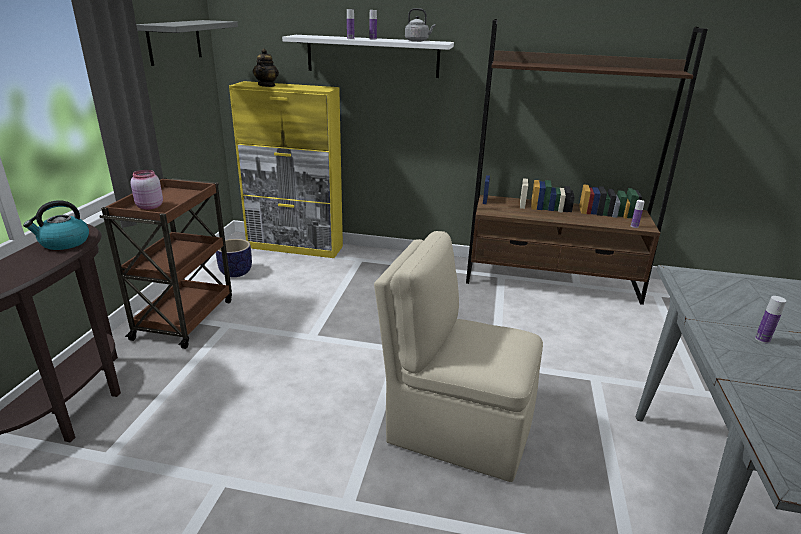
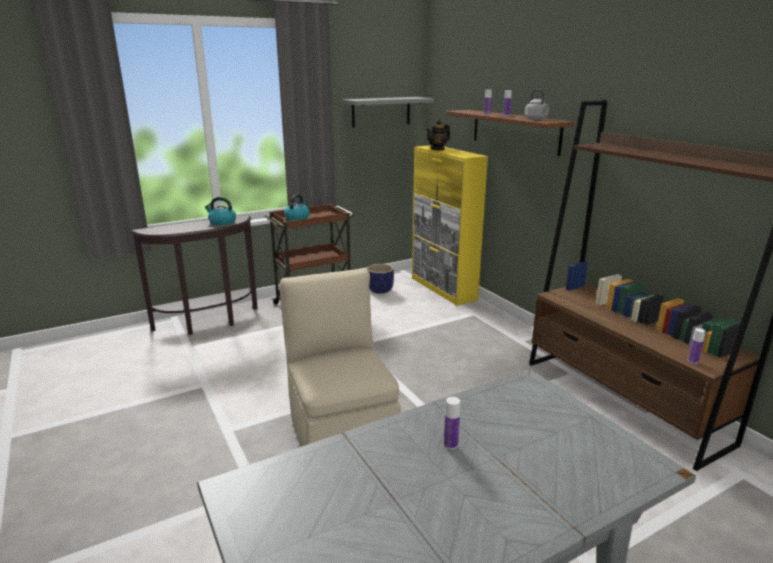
camera: 50 degrees right, 5 degrees down
pink jar [131,170,163,210] -> kettle [284,194,310,221]
white shelf [282,35,454,78] -> brown shelf [446,110,574,156]

